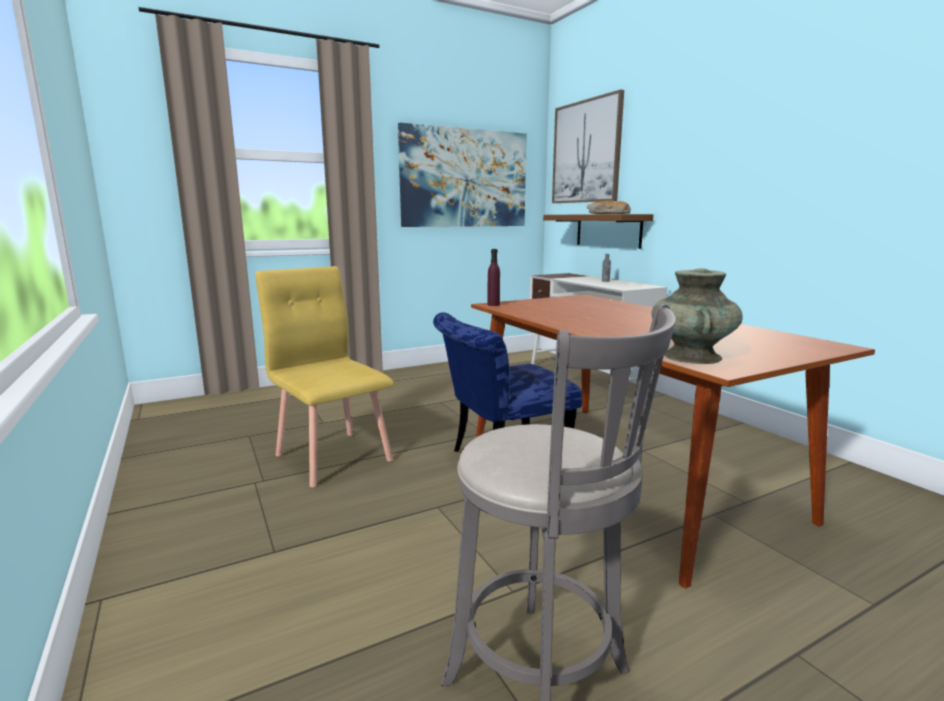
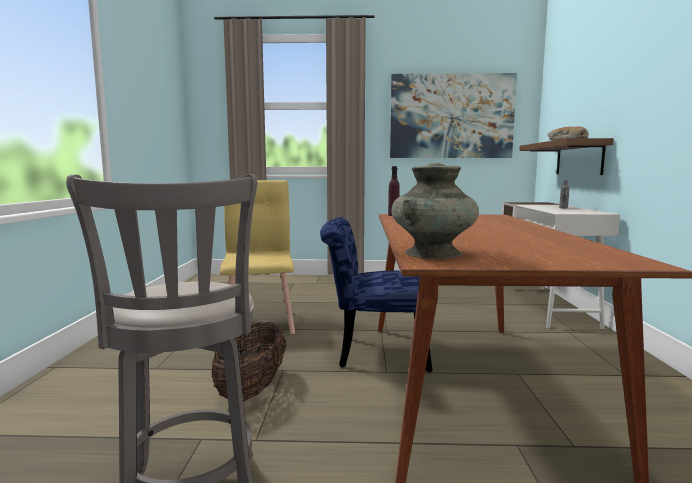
camera: 30 degrees right, 5 degrees down
picture [552,89,624,203] -> none
none -> basket [212,322,286,401]

